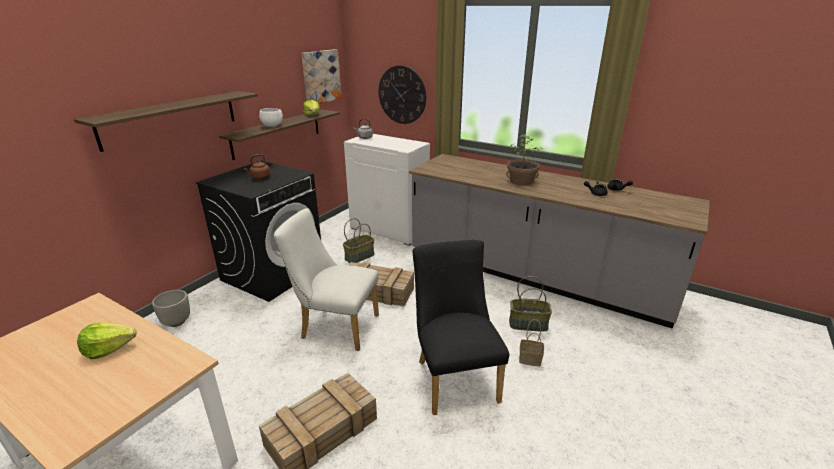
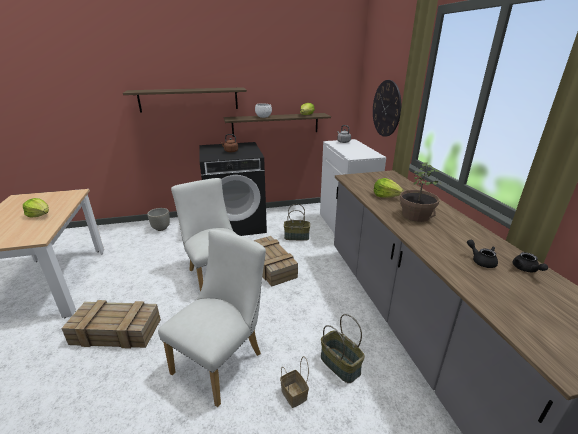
camera: 45 degrees right, 0 degrees up
picture [301,49,341,104] -> none
black chair [413,240,509,415] -> white chair [158,229,266,407]
none -> lettuce [374,178,404,198]

